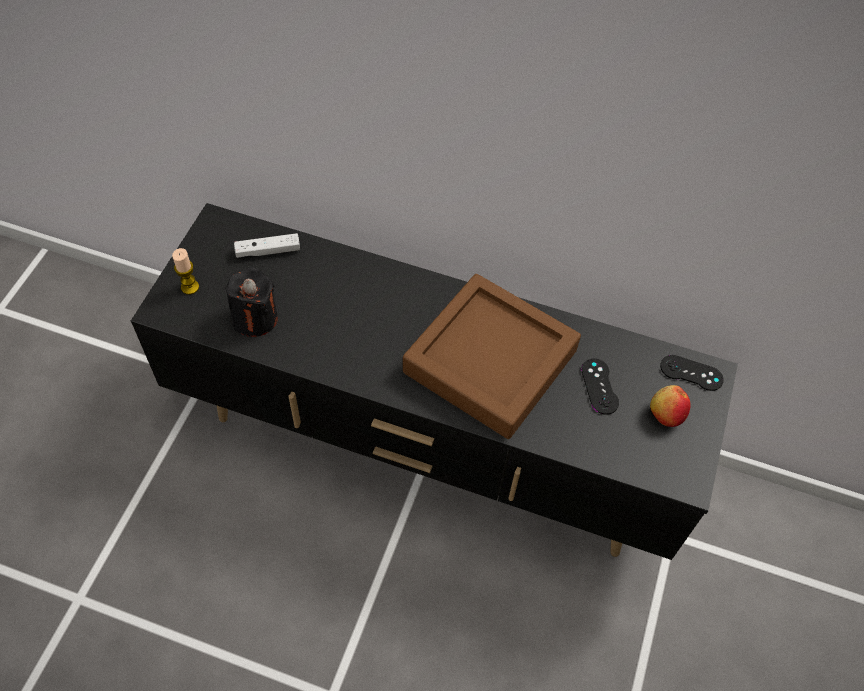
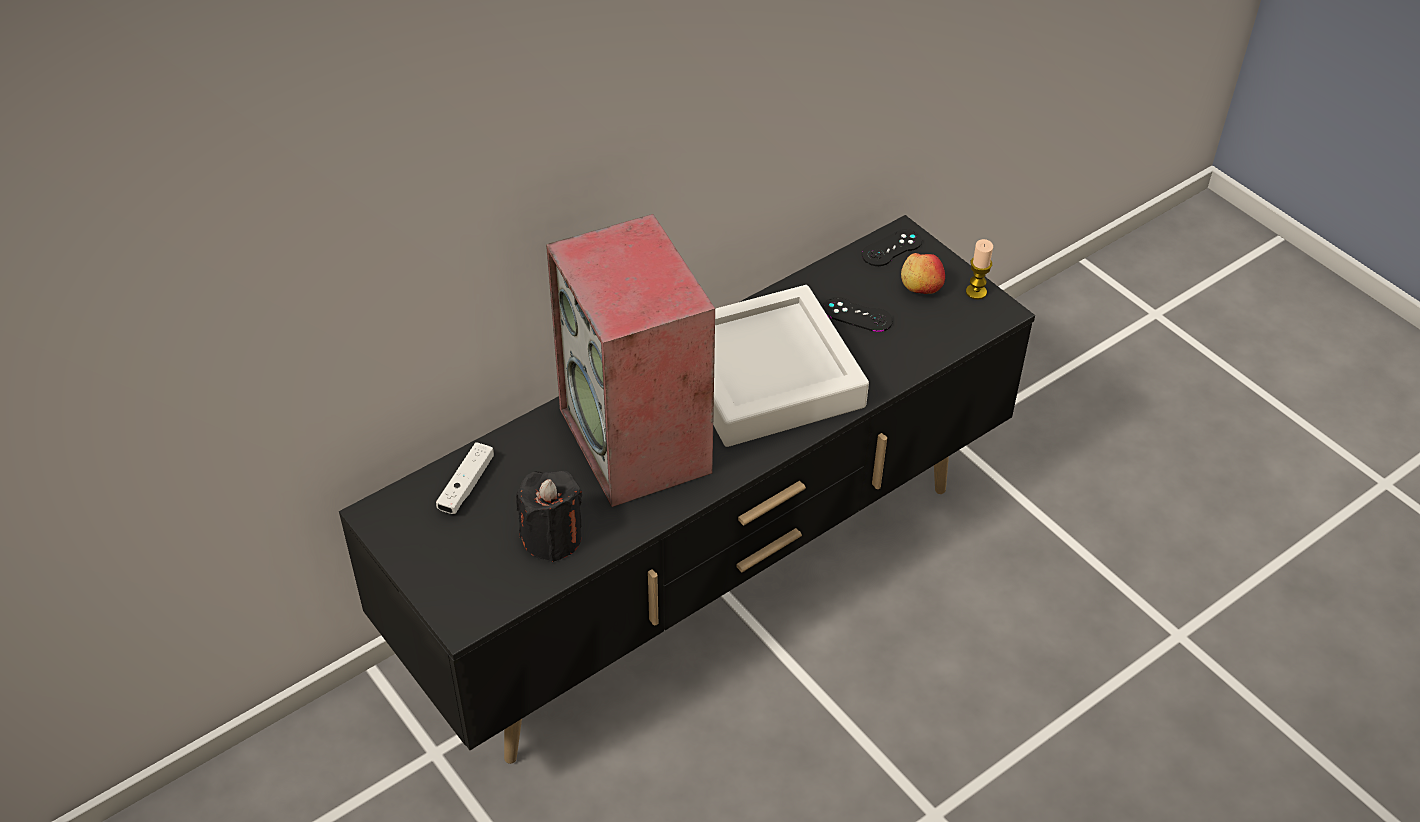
camera: 55 degrees left, 10 degrees down
candle [172,248,199,295] -> candle moved to [966,239,993,300]
brown tray [403,274,581,439] -> white tray [713,285,869,447]
none -> speaker [546,214,715,507]

